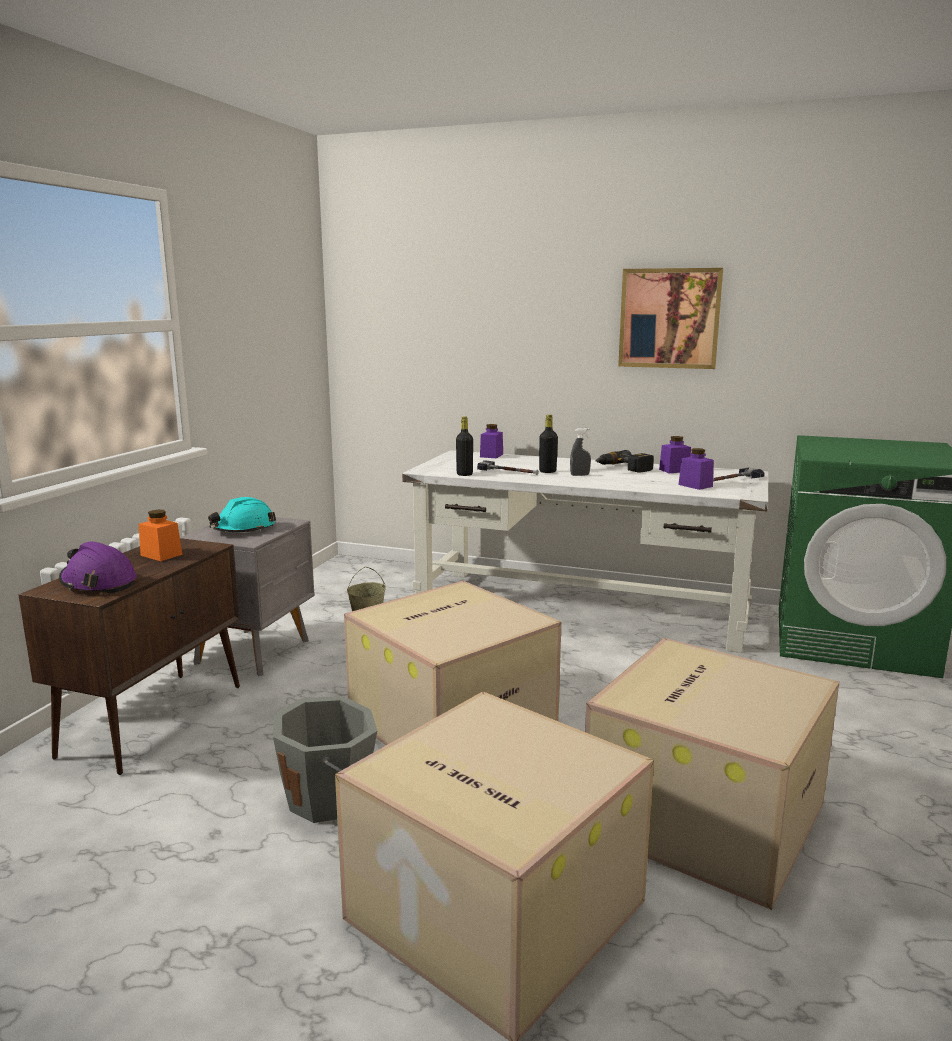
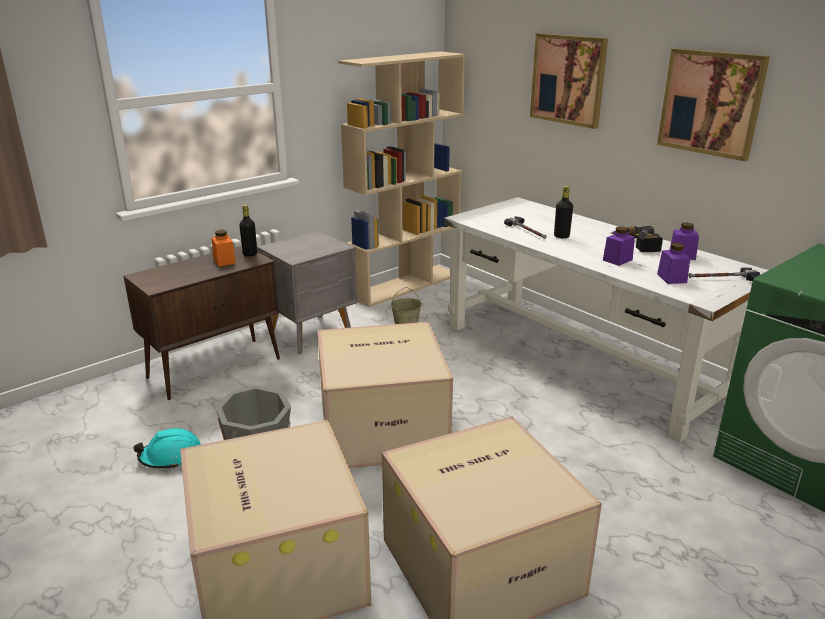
camera: 30 degrees right, 10 degrees up
purple hard hat [59,541,137,594] -> none
turquoise hard hat [208,497,276,532] -> turquoise hard hat moved to [133,428,201,469]
black bottle [456,416,473,476] -> black bottle moved to [239,205,257,257]
purple jar [480,424,503,458] -> purple jar moved to [603,226,635,266]
grey spray bottle [570,428,591,476] -> none
none -> beige bookcase [338,51,465,307]
none -> picture [530,33,608,129]

